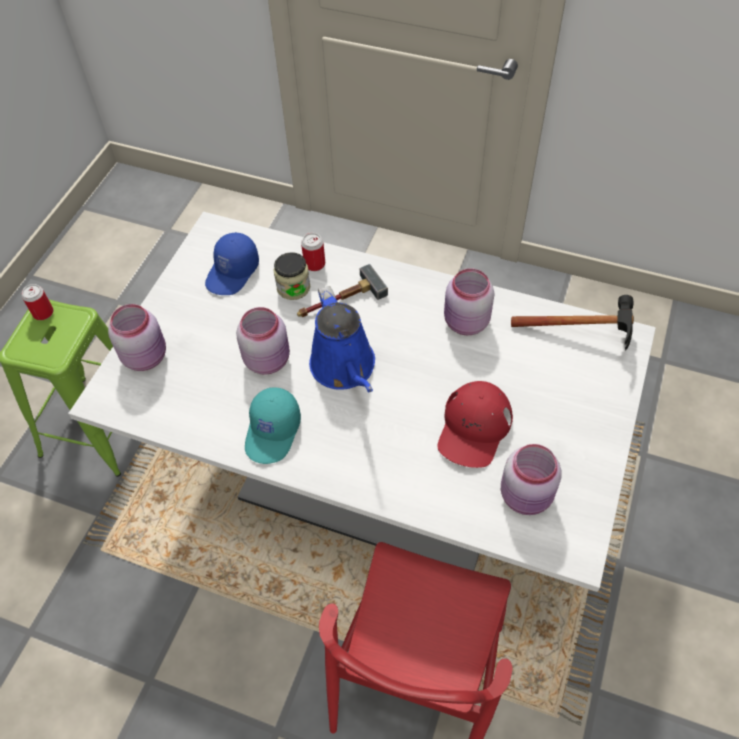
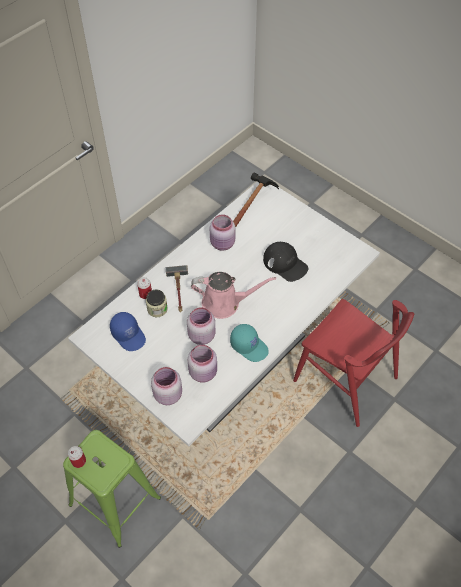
camera: 70 degrees left, 0 degrees up
blue watering can [309,286,375,392] -> pink watering can [191,272,276,319]
red cap [438,381,513,468] -> black cap [263,242,308,282]
pink jar [501,444,561,515] -> pink jar moved to [188,345,217,383]

